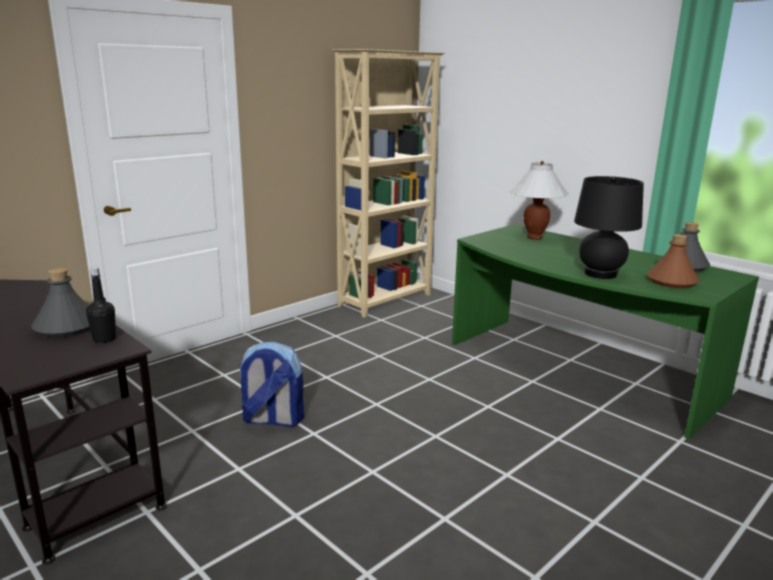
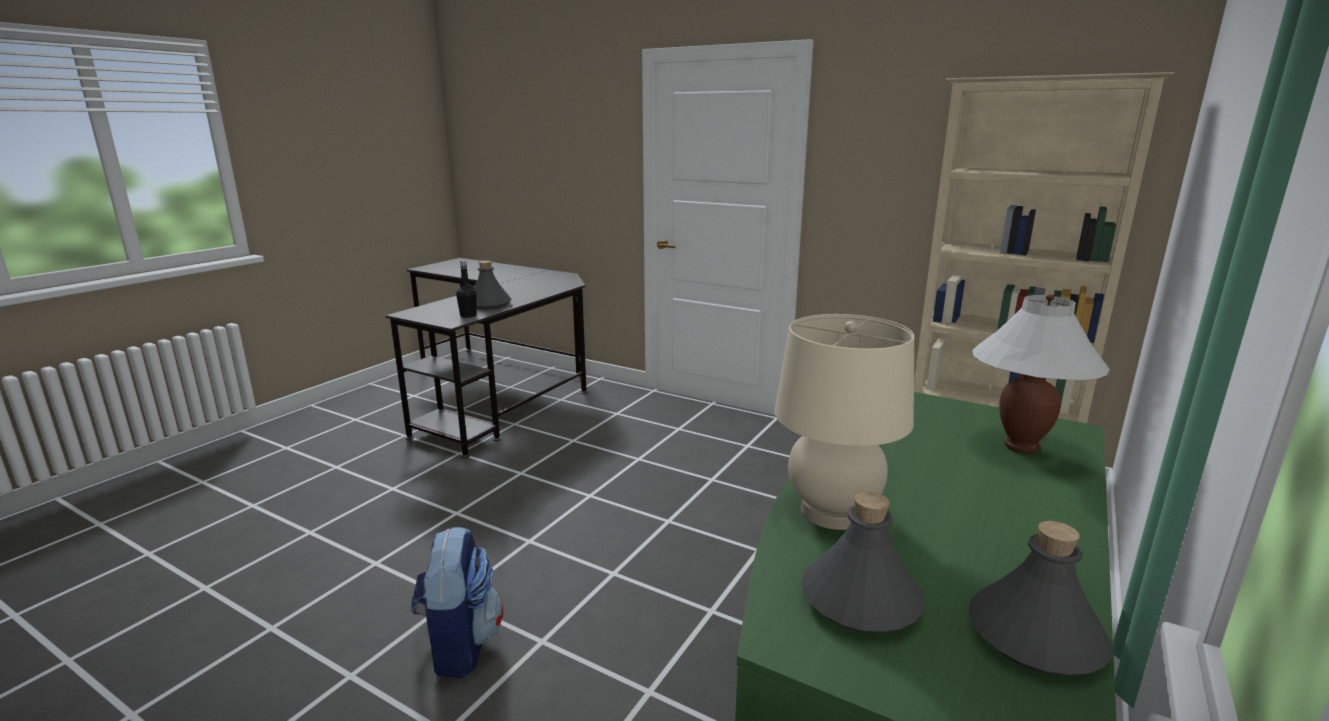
camera: 75 degrees right, 0 degrees up
backpack [238,341,304,427] -> backpack moved to [411,527,503,678]
black table lamp [574,176,644,279] -> beige table lamp [774,314,914,530]
brown bottle [647,234,700,288] -> grey bottle [801,491,924,633]

